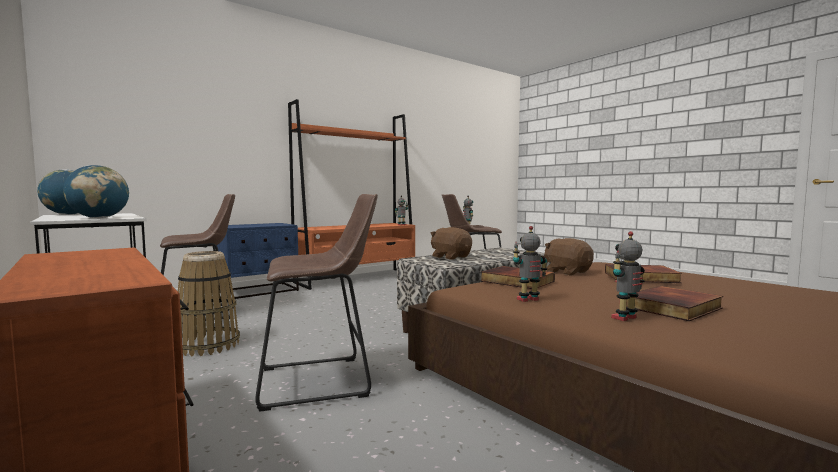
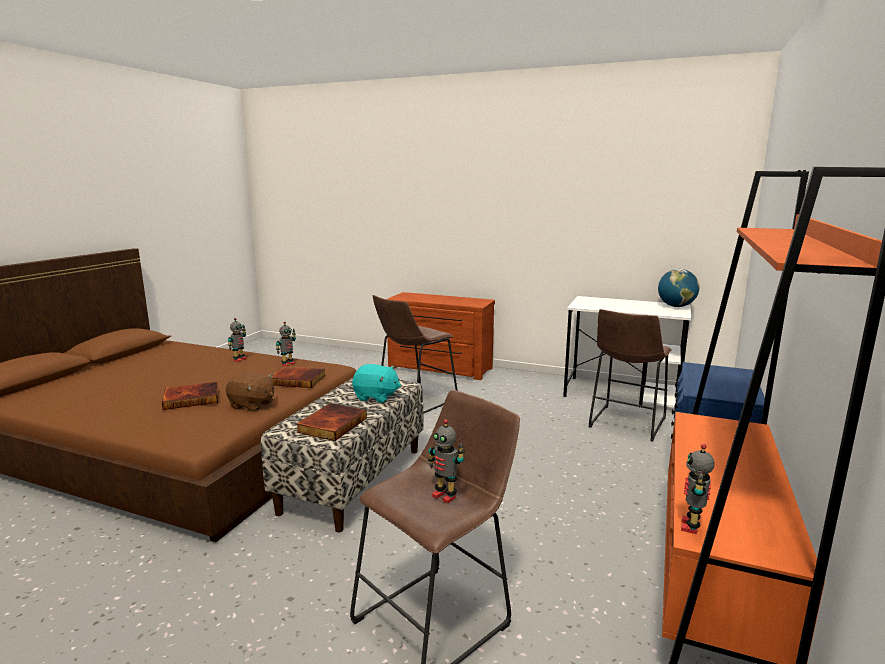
camera: 150 degrees right, 10 degrees up
globe [63,165,129,218] -> none
basket [178,251,240,356] -> none
brown plush toy [430,227,472,260] -> turquoise plush toy [352,364,401,403]
book [626,286,723,321] -> book moved to [296,403,367,441]

